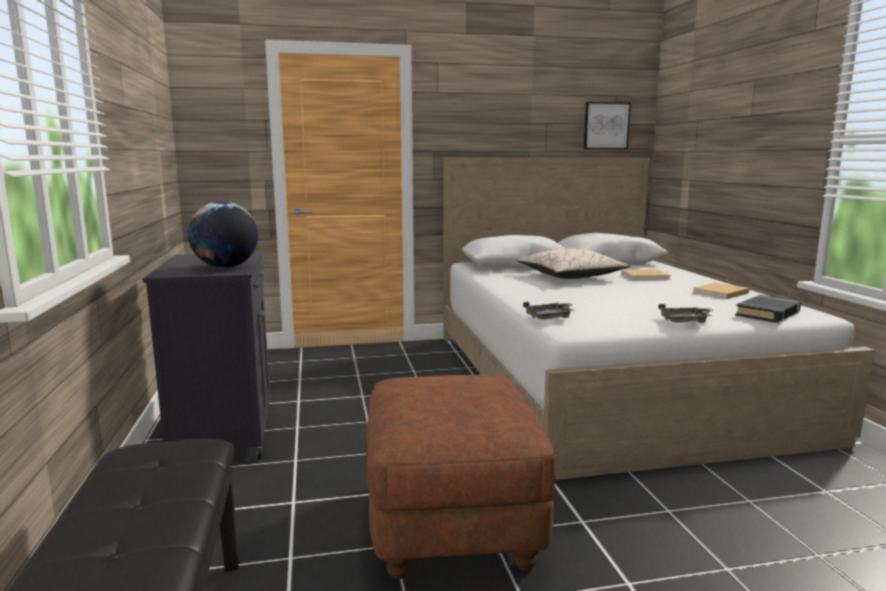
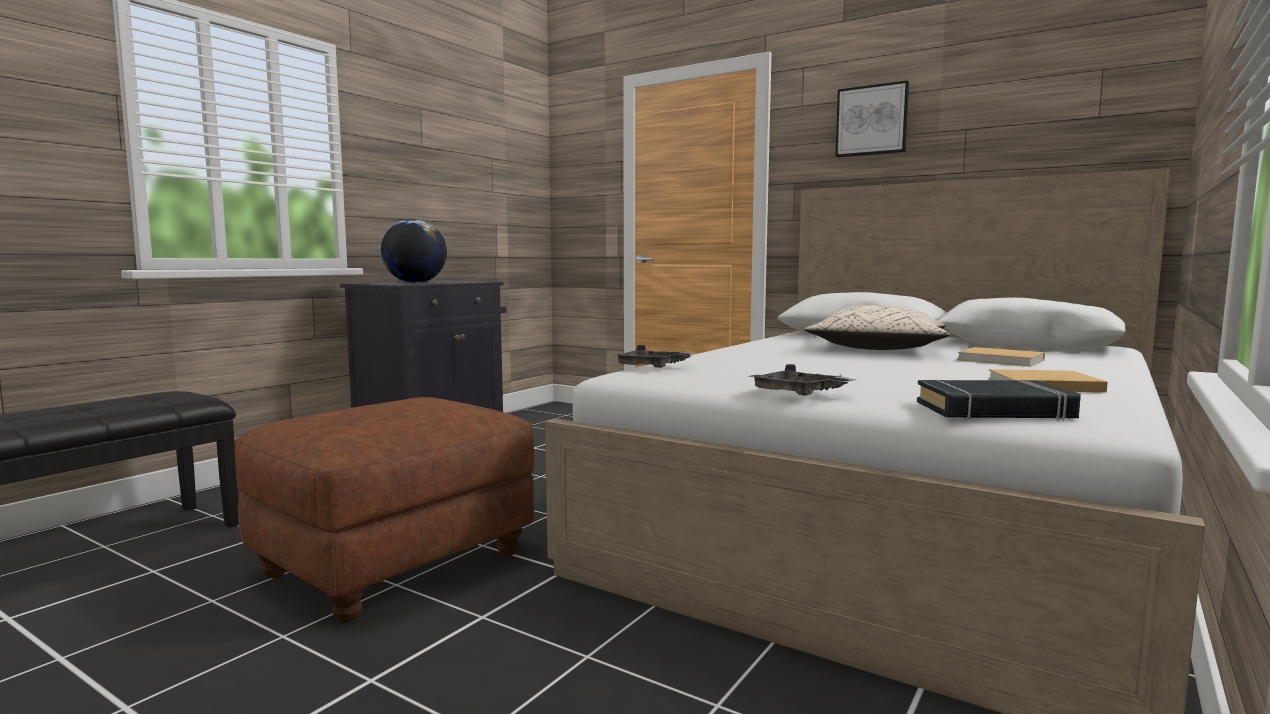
camera: 45 degrees right, 5 degrees down
picture [583,102,631,149] -> picture moved to [835,80,909,157]

